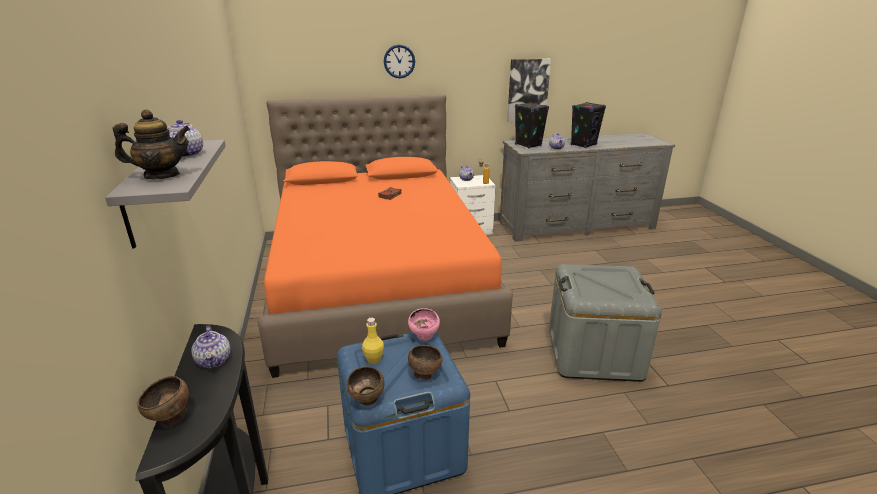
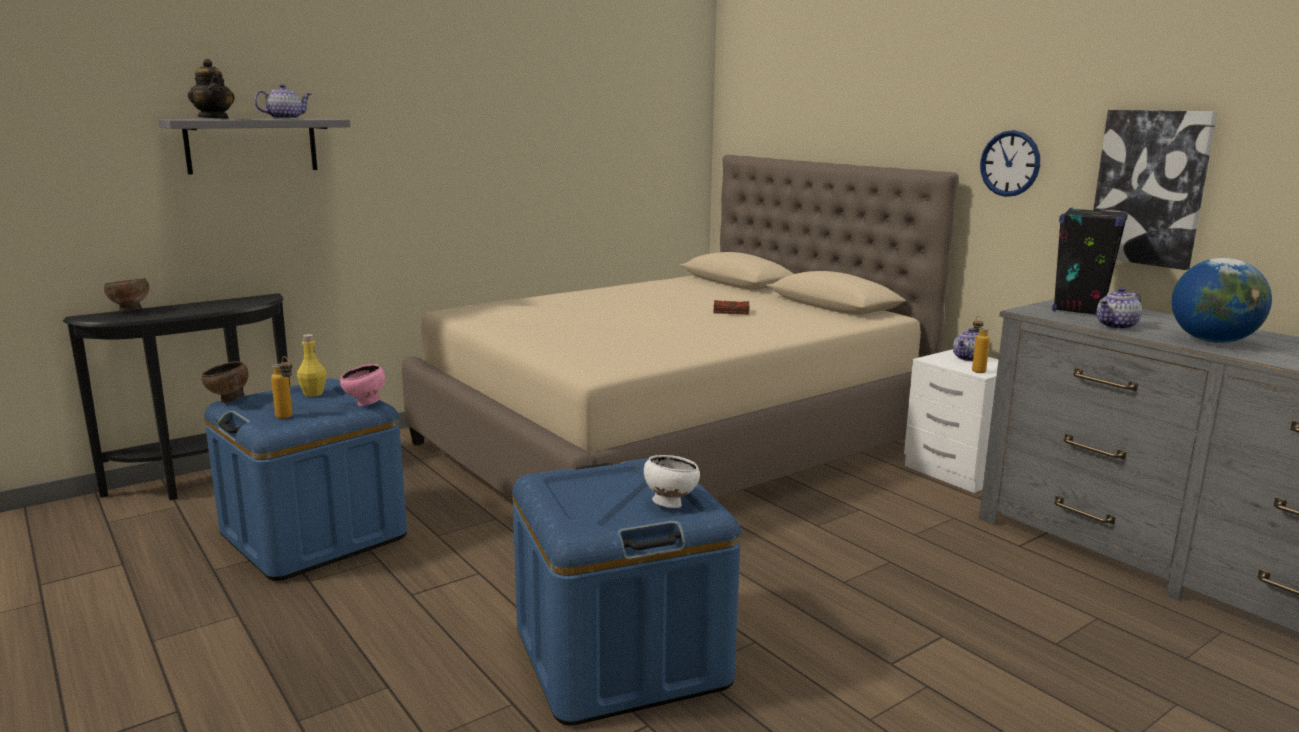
camera: 65 degrees right, 10 degrees down
teapot [192,326,231,369] -> none
orange bed [257,94,513,378] -> beige bed [402,155,959,501]
wall clock [384,45,415,78] -> wall clock moved to [980,130,1040,197]
brown bowl [408,345,442,380] -> bottle [271,356,292,419]
grey storage box [549,264,662,382] -> blue storage box [512,458,741,726]
black speaker [571,102,606,148] -> globe [1172,258,1272,343]
none -> white bowl [644,455,700,508]

